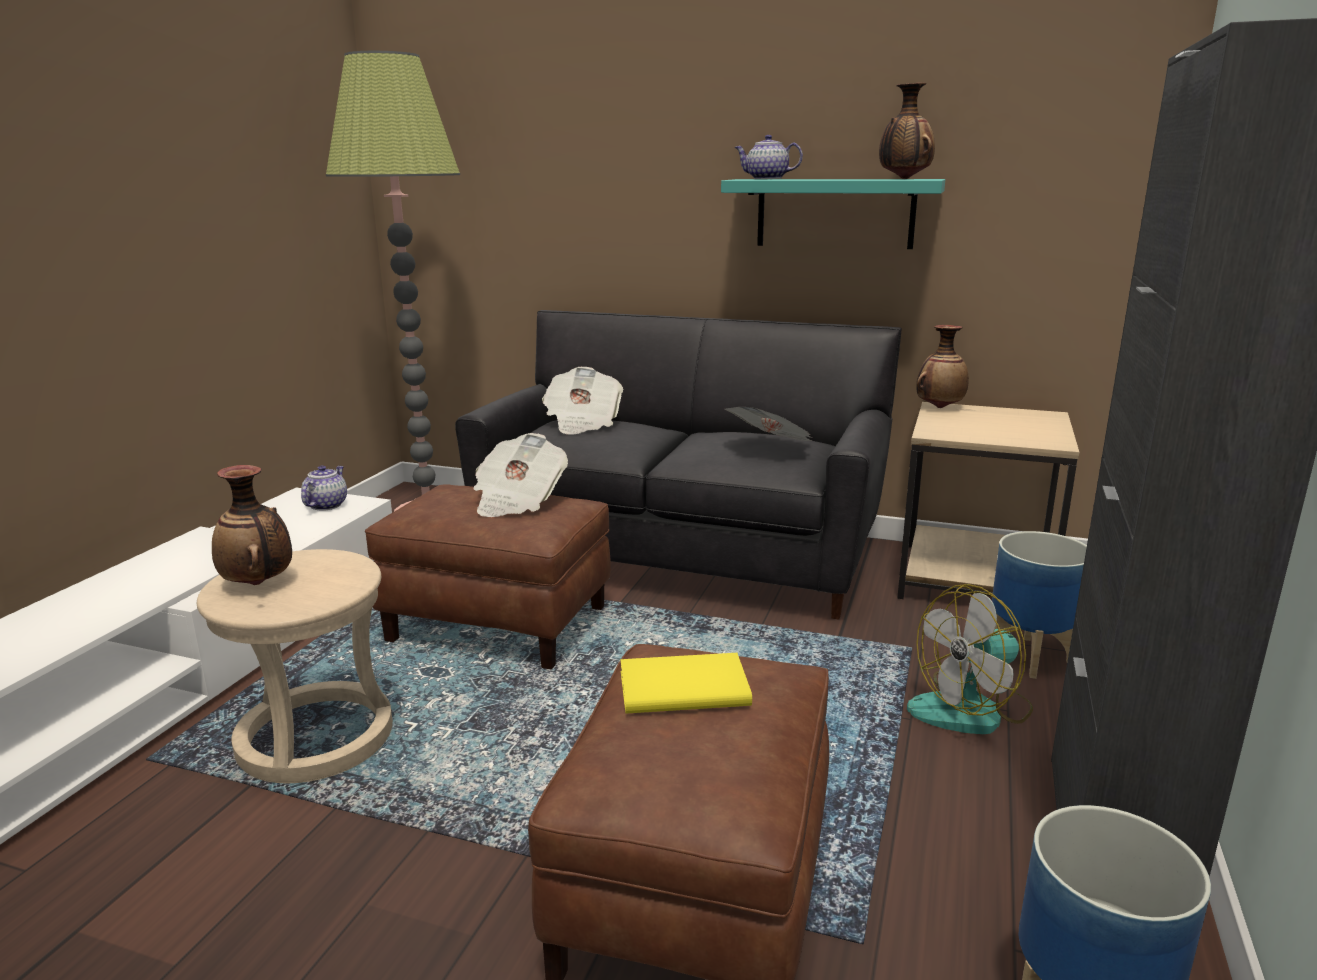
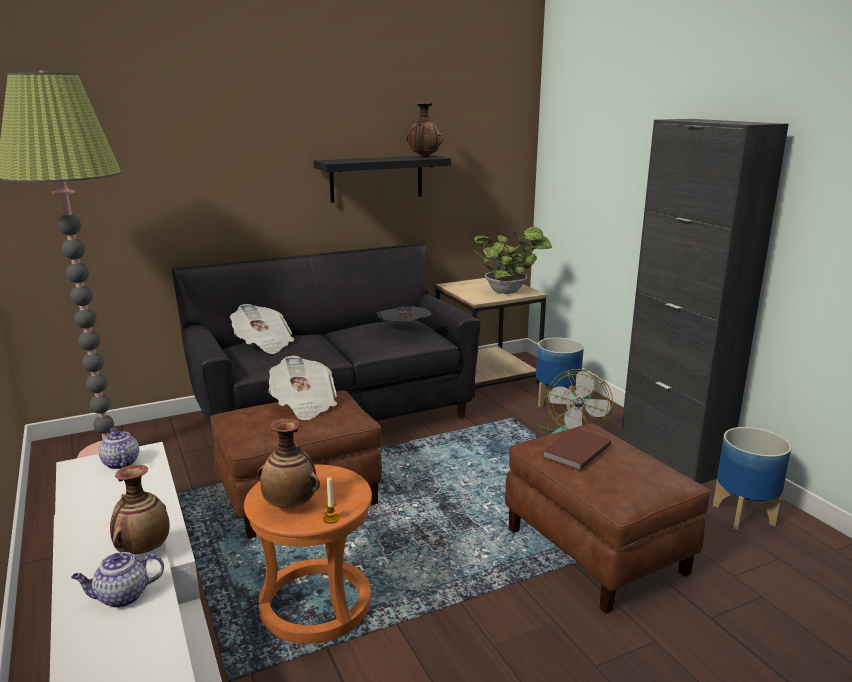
camera: 45 degrees left, 0 degrees up
beige stool [197,549,393,783] -> orange stool [244,465,372,644]
yellow book [620,653,752,714] -> brown book [543,428,611,471]
turquoise shelf [721,179,945,249] -> black shelf [314,155,451,203]
teapot [735,135,803,179] -> teapot moved to [71,552,164,608]
vase [916,325,969,408] -> vase moved to [110,465,170,554]
none -> candle [323,477,339,524]
none -> potted plant [471,227,552,294]

